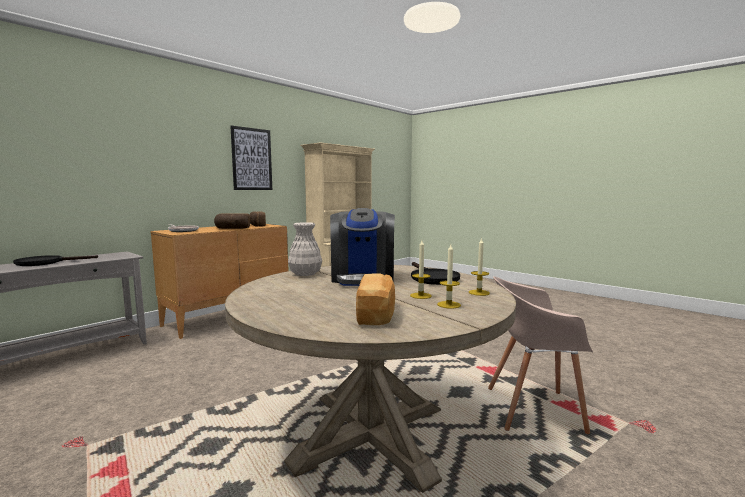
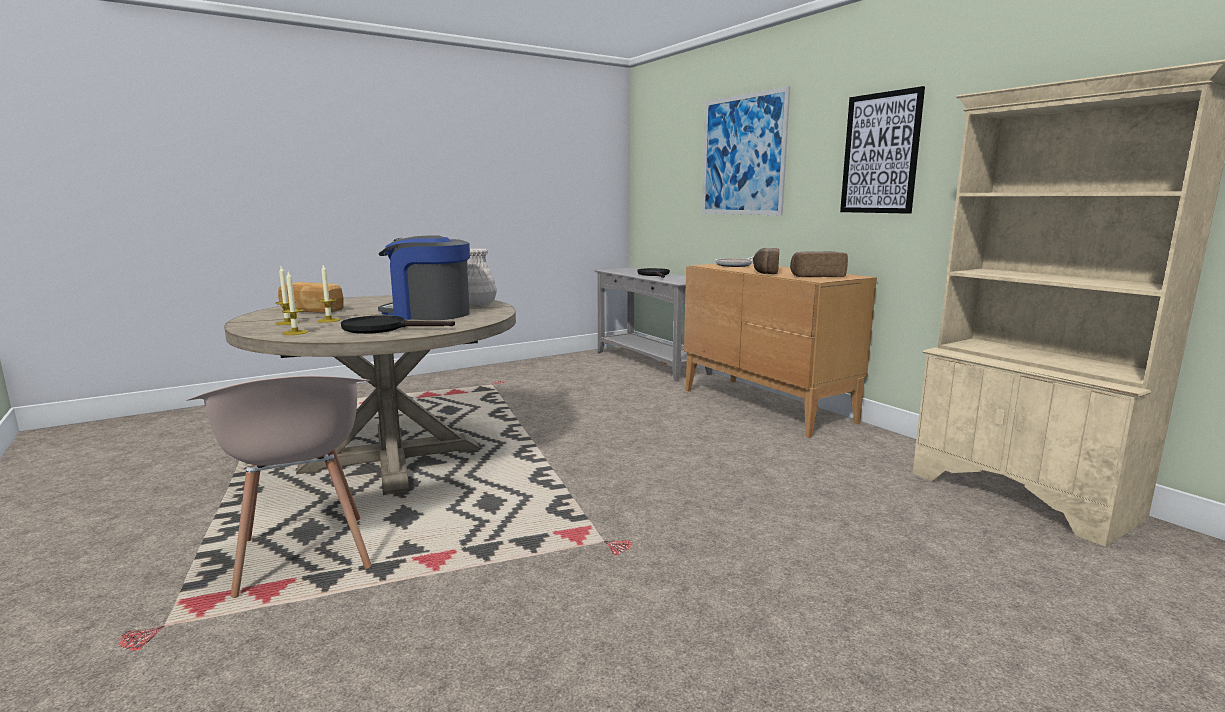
camera: 105 degrees right, 5 degrees up
beige chair [488,276,593,434] -> beige chair turned 135 degrees clockwise [186,375,372,598]
none -> picture [702,86,790,216]

